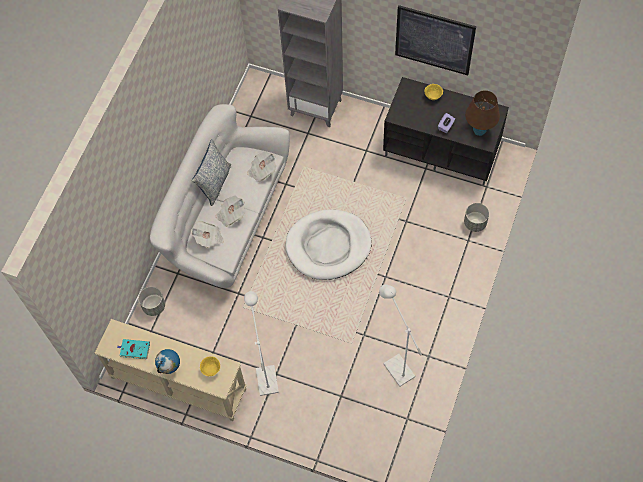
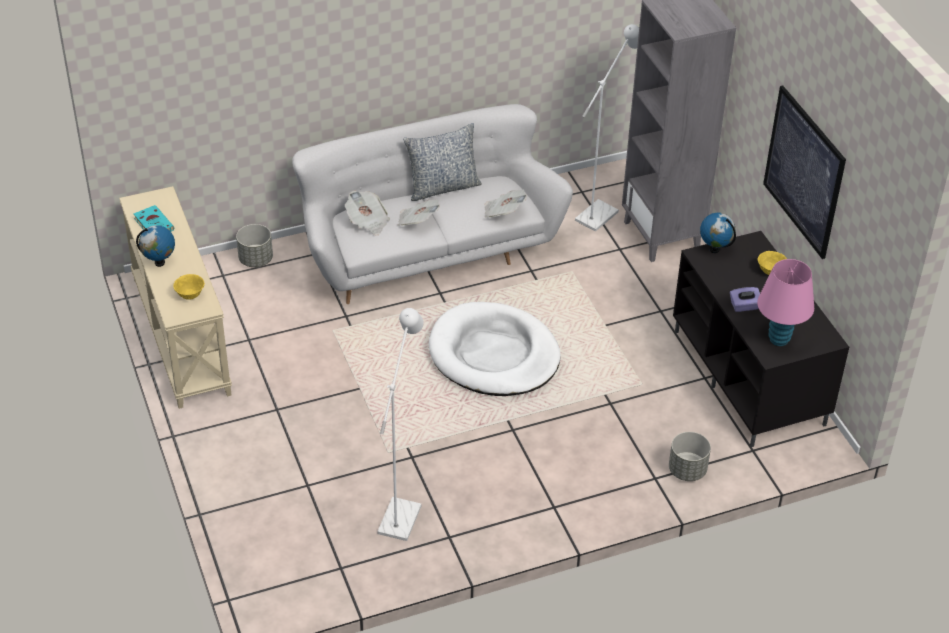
camera: 45 degrees right, 20 degrees down
white floor lamp [244,291,279,396] -> white floor lamp moved to [575,24,639,232]
brown table lamp [465,90,500,136] -> pink table lamp [757,259,814,346]
none -> globe [700,213,736,253]

